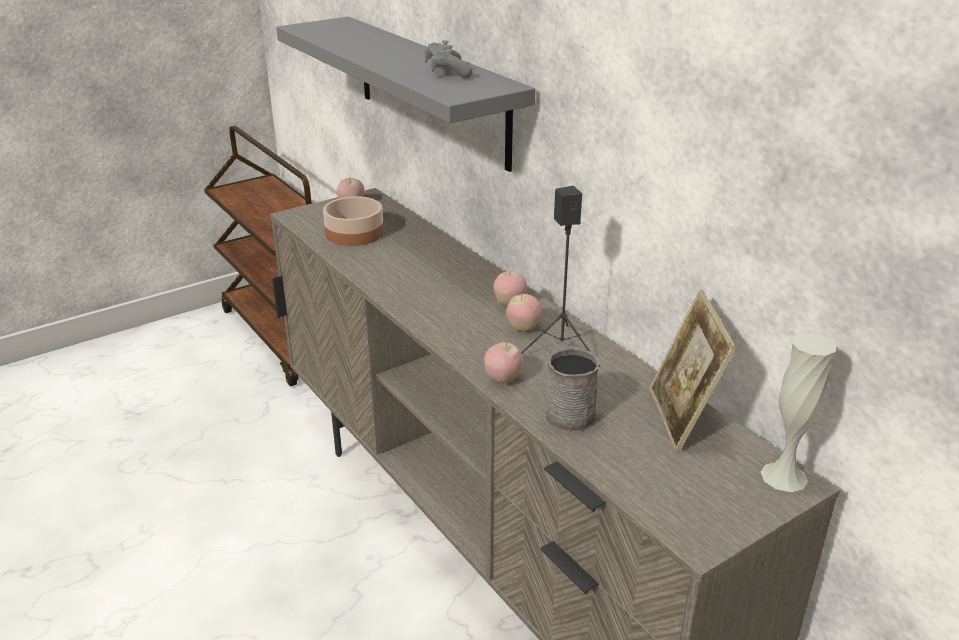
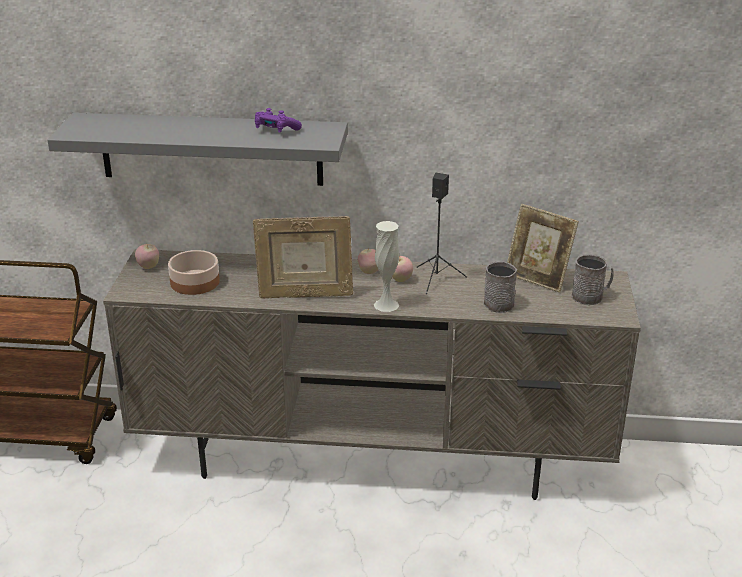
camera: 50 degrees left, 0 degrees up
grey game controller [424,40,472,78] -> purple game controller [255,108,302,133]
apple [484,342,523,383] -> none
white vase [761,333,836,492] -> white vase moved to [374,221,399,312]
none -> picture frame [253,216,353,298]
none -> grey mug [572,254,614,305]

